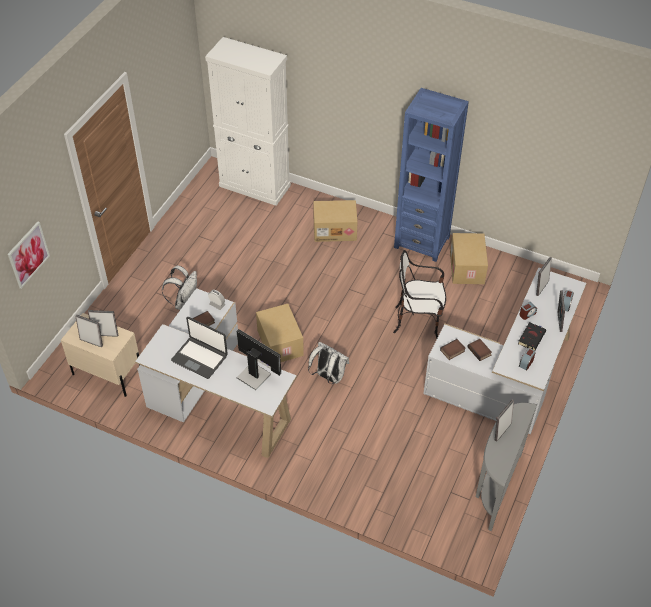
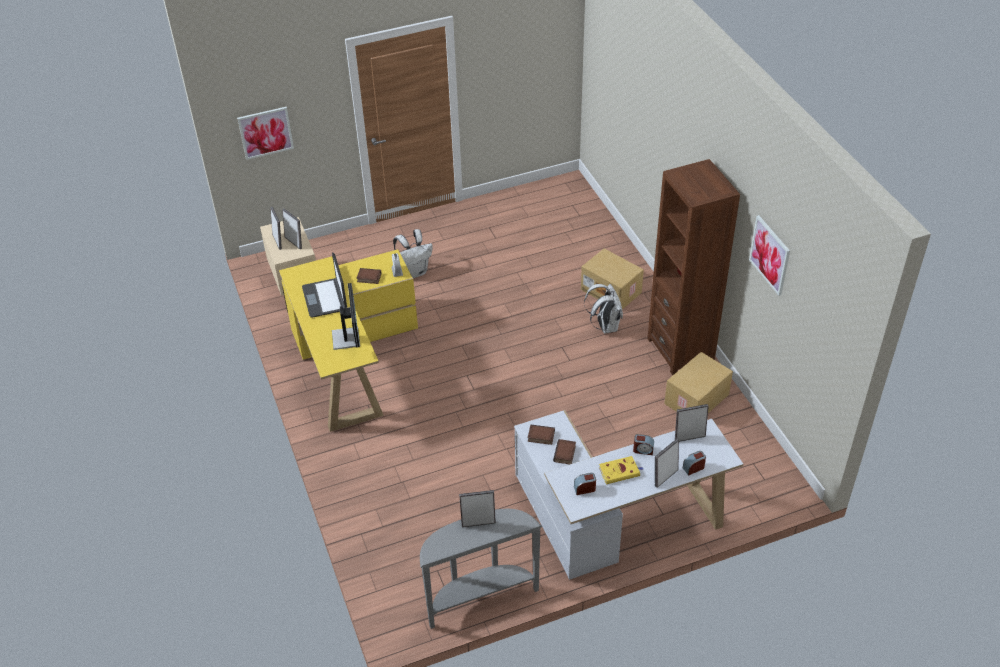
camera: 45 degrees right, 5 degrees down
white desk [135,288,297,458] -> yellow desk [279,250,418,432]
white cabinet [205,37,291,206] -> none
cardboard box [256,304,304,362] -> none
white backpack [308,342,349,384] -> white backpack moved to [584,284,623,334]
chair [393,250,446,338] -> none
blue bookcase [394,88,469,262] -> brown bookcase [647,159,740,375]
black book [518,322,546,350] -> yellow book [599,456,643,484]
none -> picture [749,215,790,296]

